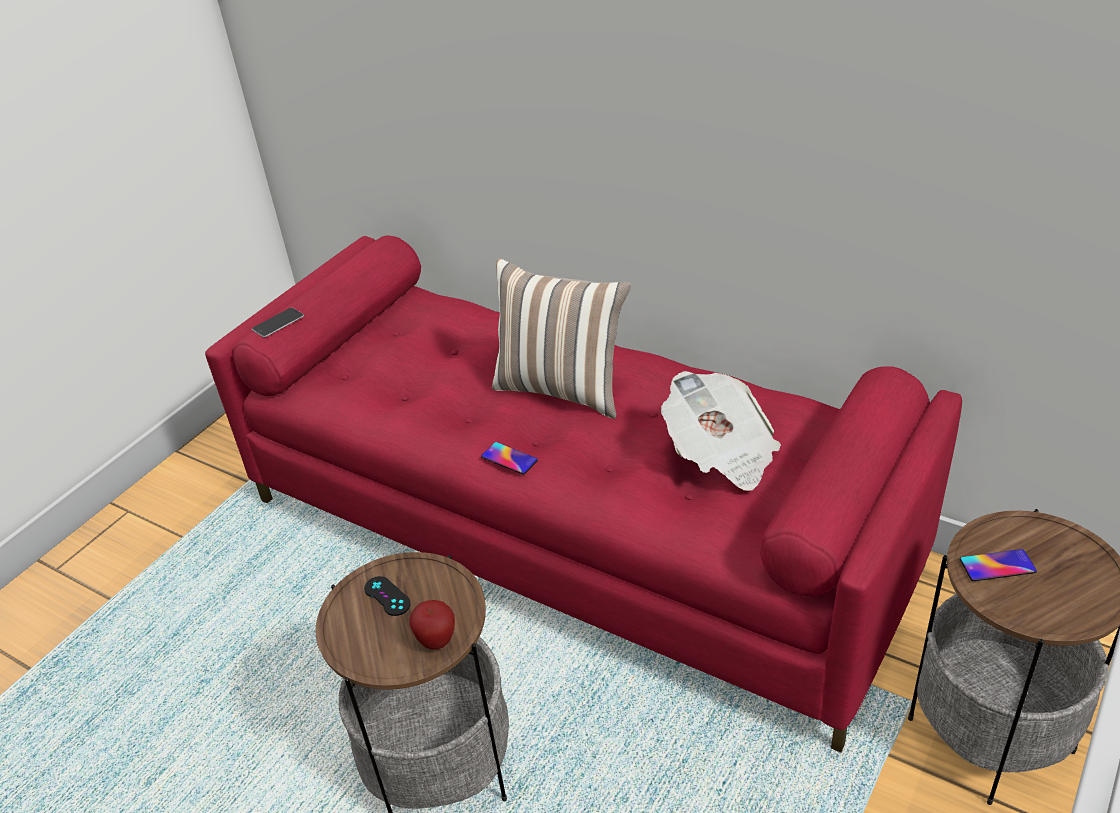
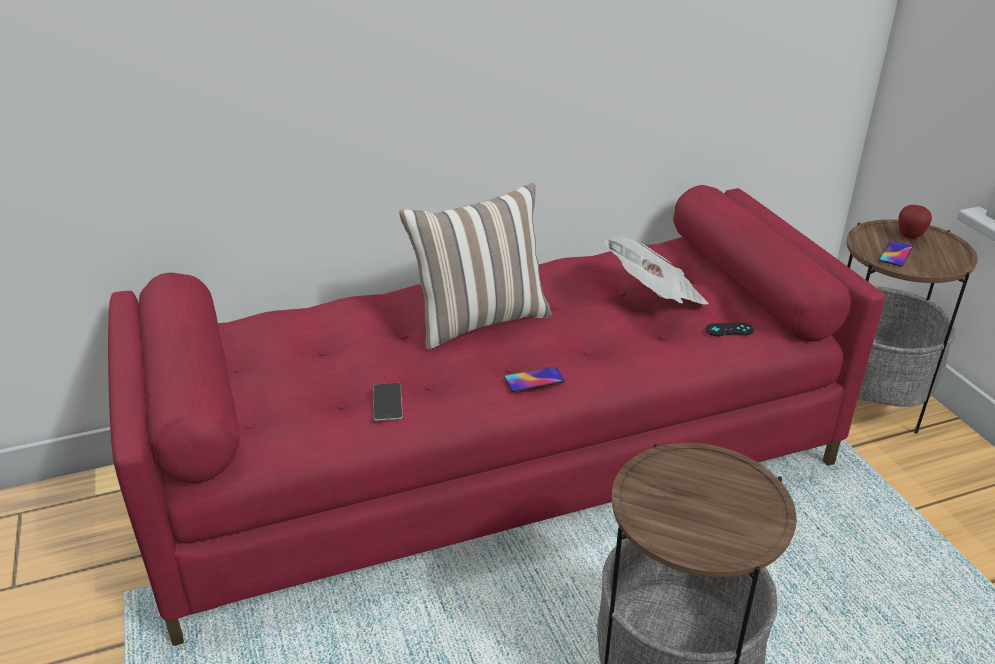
camera: 55 degrees left, 5 degrees down
phone [252,307,304,338] -> phone moved to [373,383,403,421]
black game controller [364,576,411,616] -> black game controller moved to [705,323,754,336]
apple [409,600,455,650] -> apple moved to [898,205,932,238]

